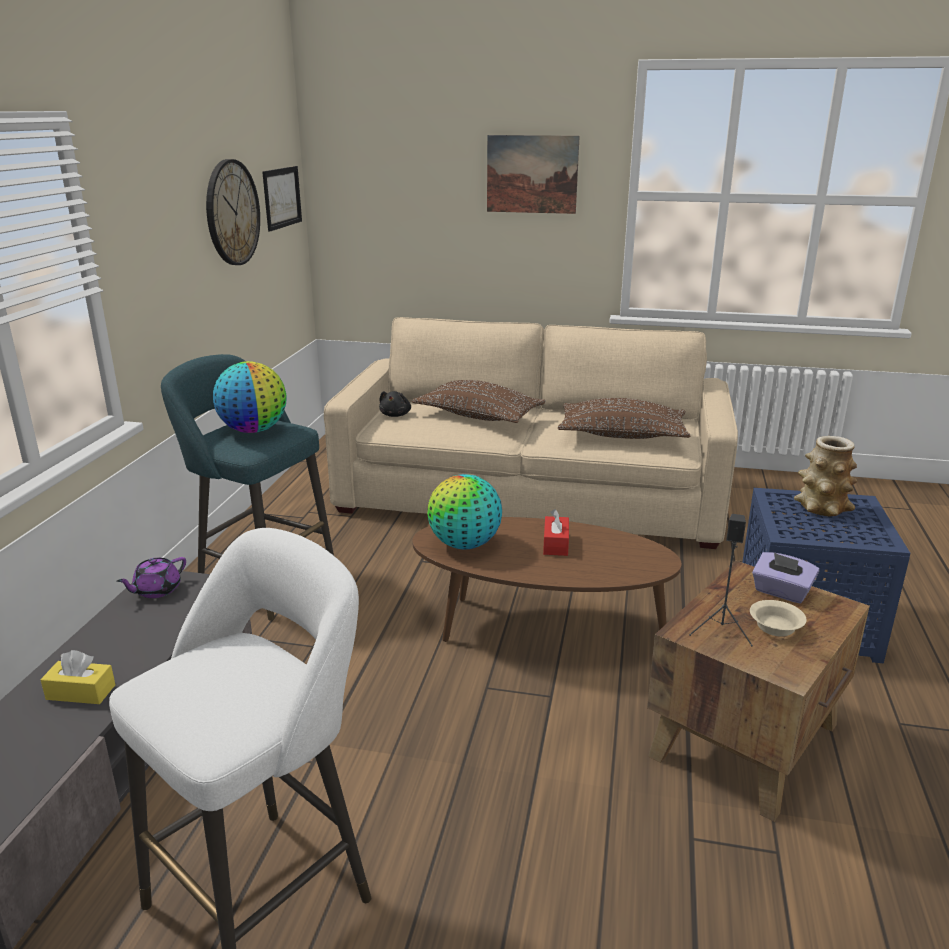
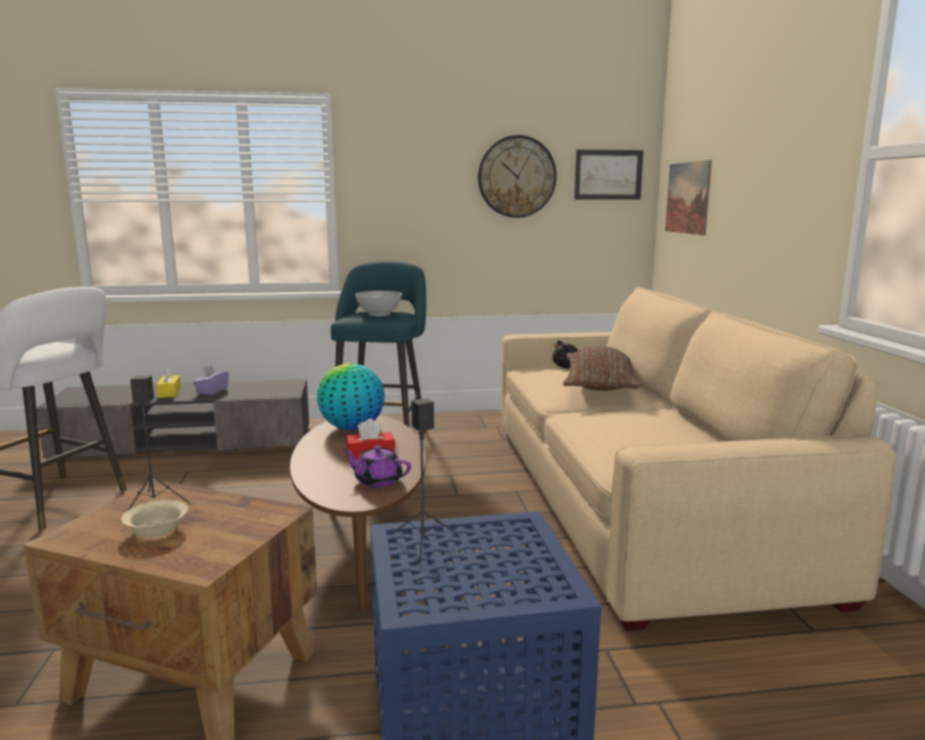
camera: 70 degrees right, 10 degrees down
purple teapot [116,557,186,598] -> purple teapot moved to [342,446,411,488]
globe [213,361,287,433] -> white bowl [355,291,402,316]
picture [487,135,580,214] -> picture moved to [665,160,712,235]
brown pillow [557,398,690,439] -> none
purple tissue box [752,552,819,604] -> purple tissue box moved to [193,365,229,395]
vase [794,436,857,516] -> none
none -> black speaker [390,398,459,566]

